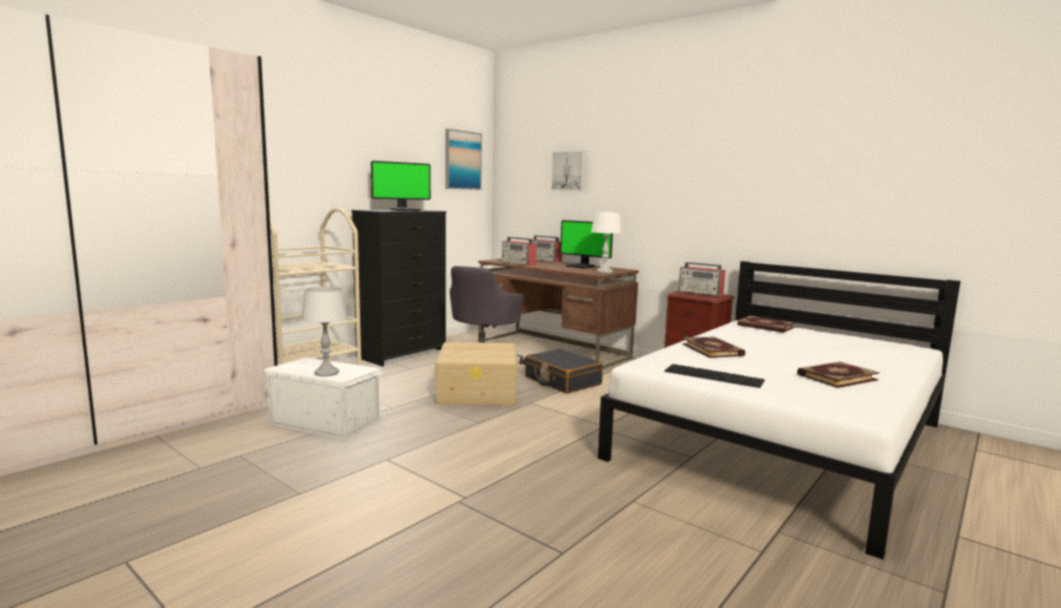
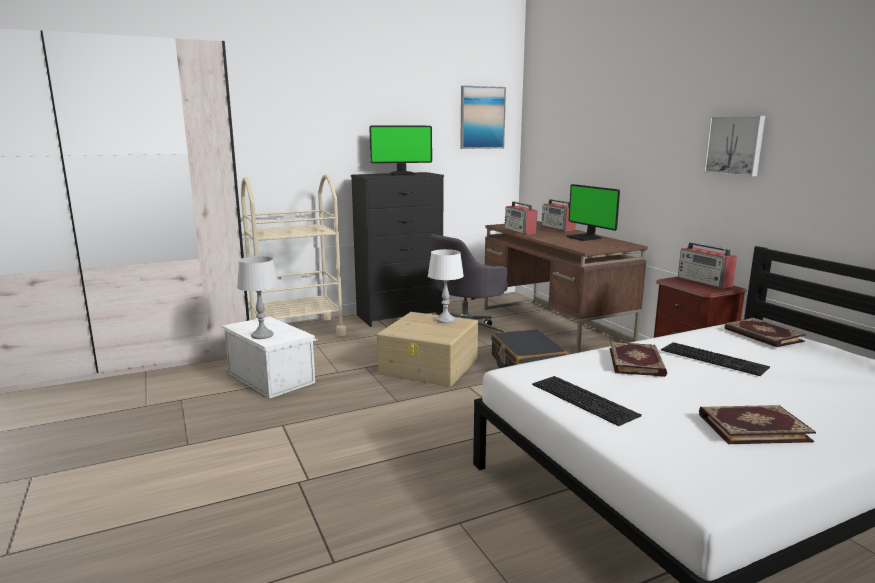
camera: 25 degrees right, 5 degrees up
picture [551,151,585,191] -> picture moved to [704,115,765,177]
white table lamp [591,211,622,273] -> white table lamp moved to [428,249,464,323]
none -> keyboard [661,342,770,376]

